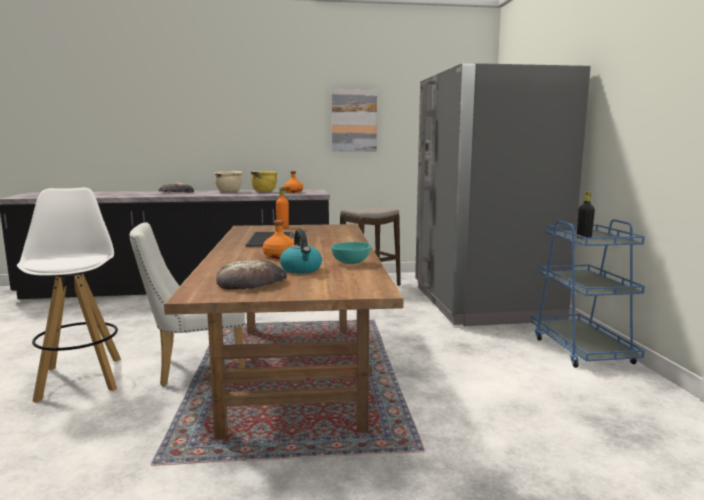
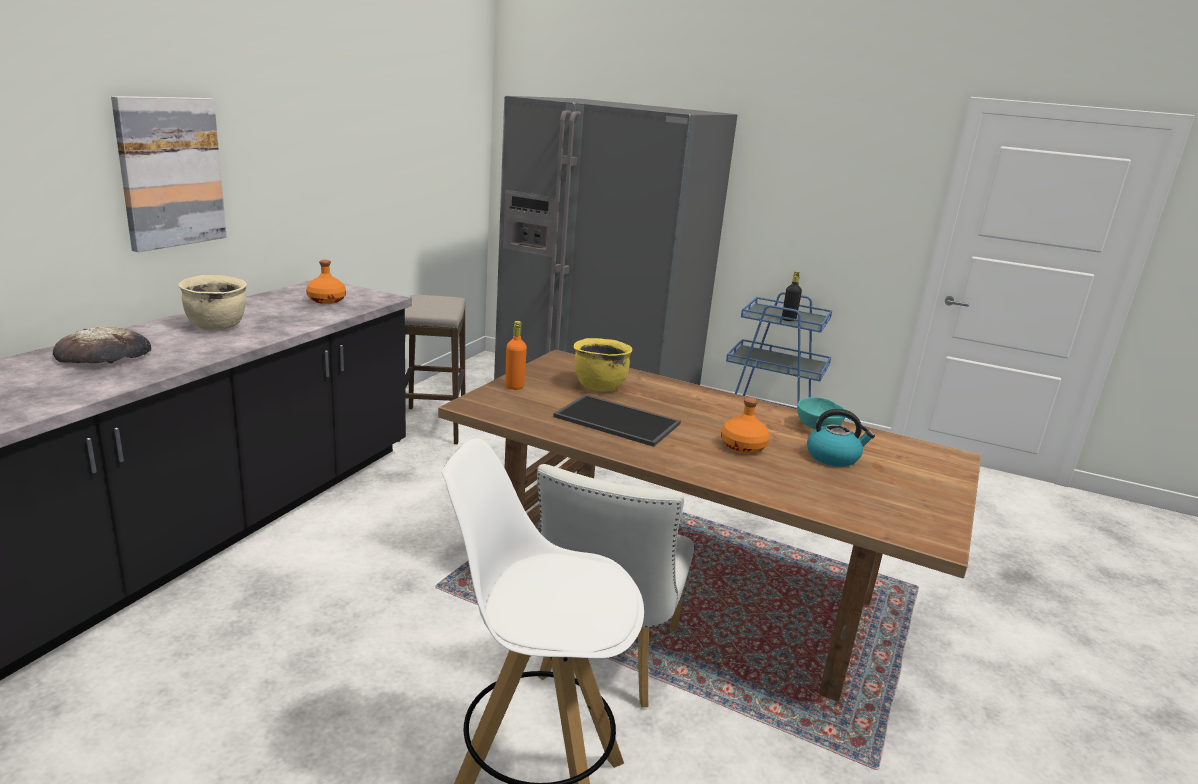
camera: 60 degrees left, 10 degrees up
bread [216,260,287,290] -> none
yellow cooking pot [250,171,278,192] -> yellow cooking pot moved to [574,338,632,392]
picture [332,89,377,152] -> picture moved to [111,96,227,252]

